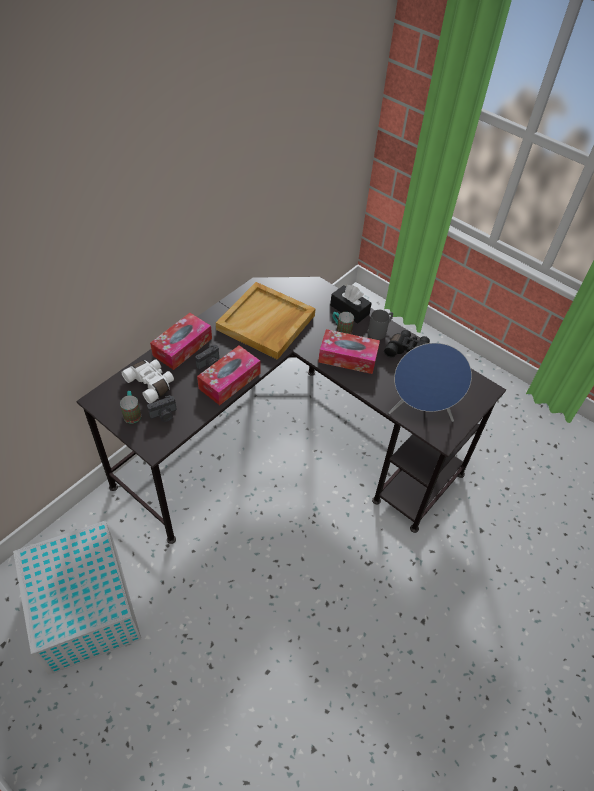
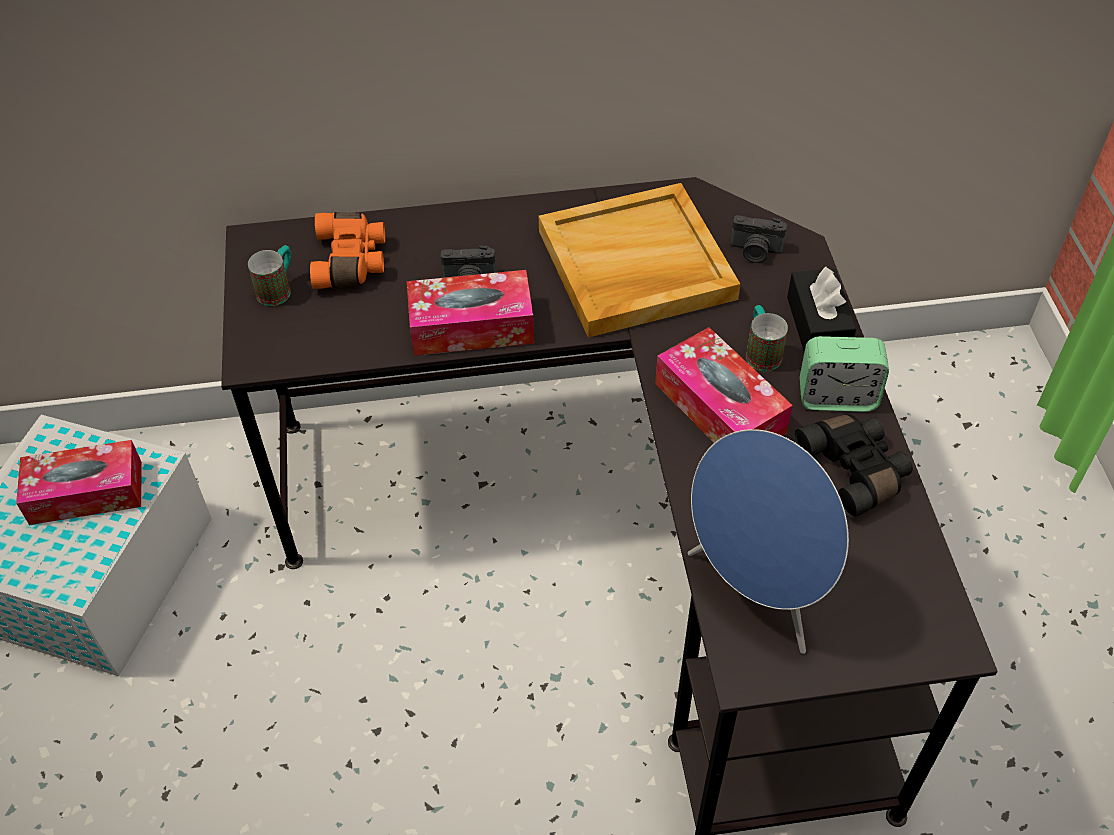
camera: 45 degrees right, 0 degrees up
white binoculars [121,359,174,404] -> orange binoculars [310,212,385,289]
camera [147,395,177,422] -> camera moved to [730,215,787,263]
tissue box [150,313,212,370] -> tissue box moved to [16,440,142,525]
grey mug [368,310,393,340] -> alarm clock [800,336,889,412]

